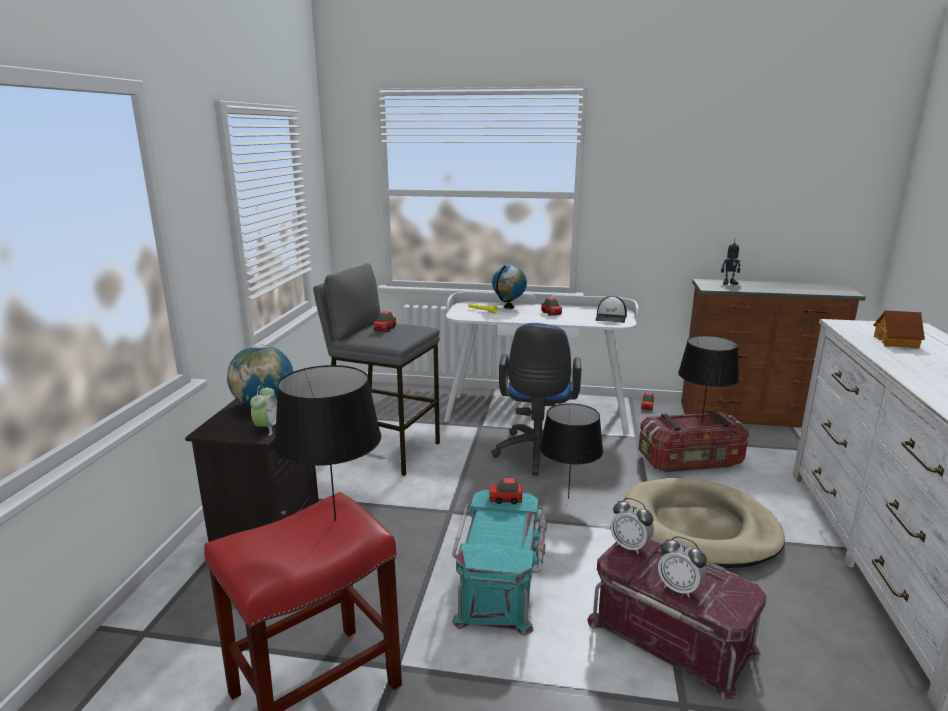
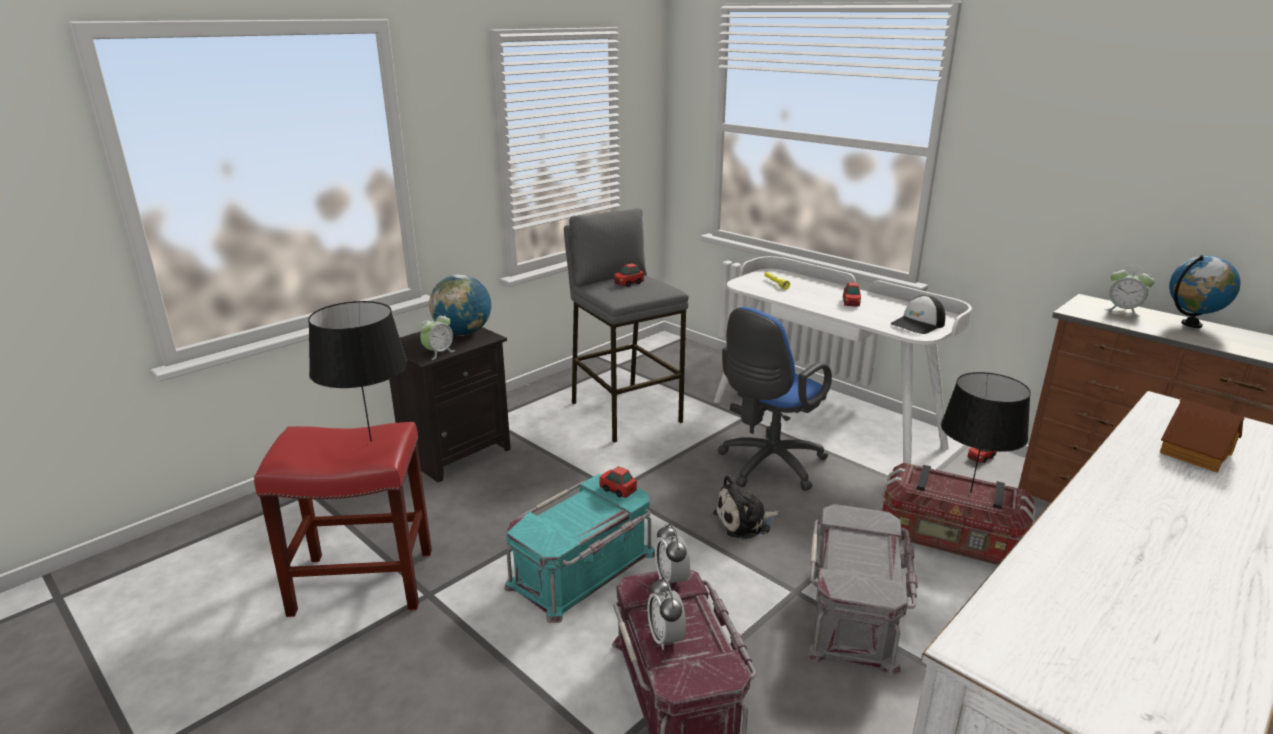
camera: 35 degrees right, 5 degrees up
globe [492,265,527,309] -> globe moved to [1169,255,1241,328]
black table lamp [540,403,603,499] -> plush toy [713,475,779,540]
beige dog bed [624,478,785,568] -> grey storage box [805,504,918,677]
toy robot [721,241,740,285] -> alarm clock [1104,265,1155,317]

